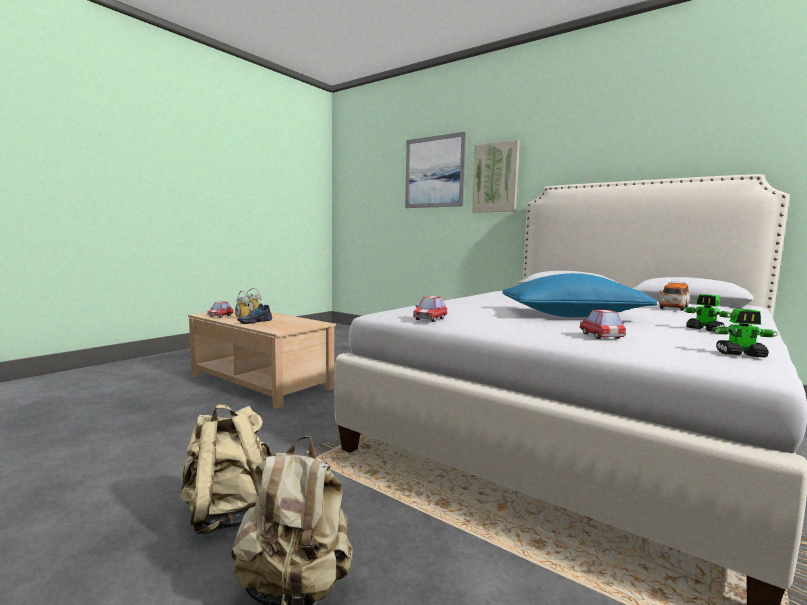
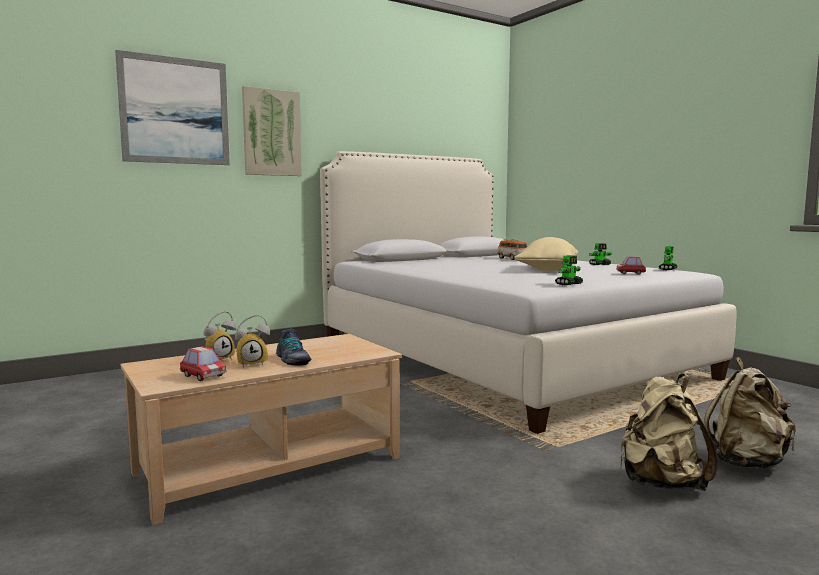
camera: 70 degrees left, 0 degrees up
toy car [413,296,447,322] -> toy robot [555,255,583,285]
blue pillow [502,273,657,317] -> beige pillow [514,237,578,271]

